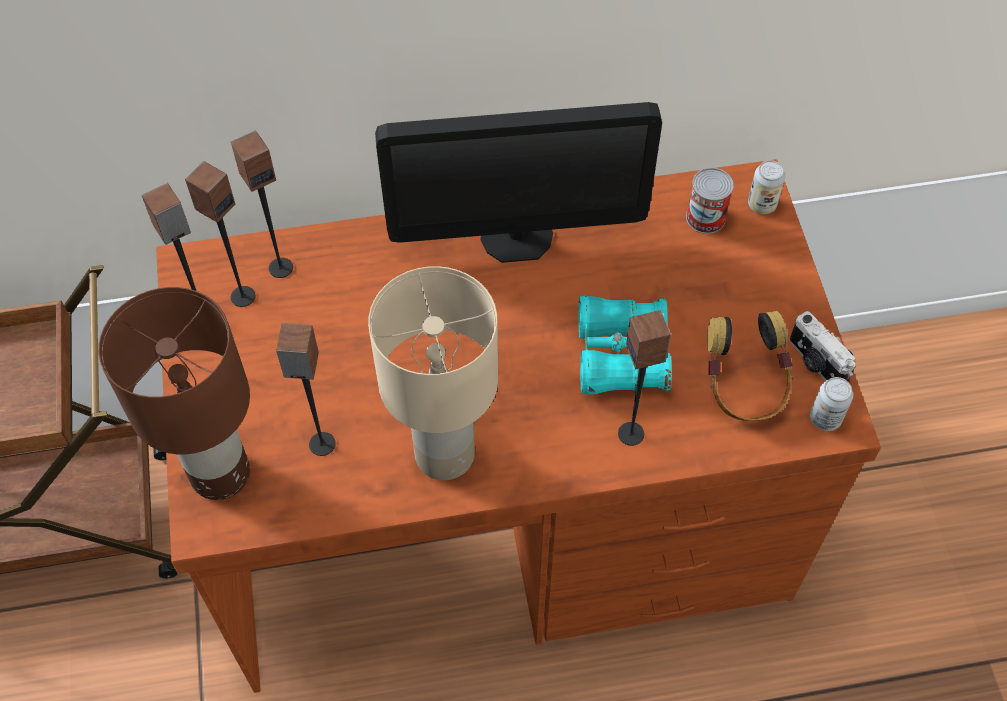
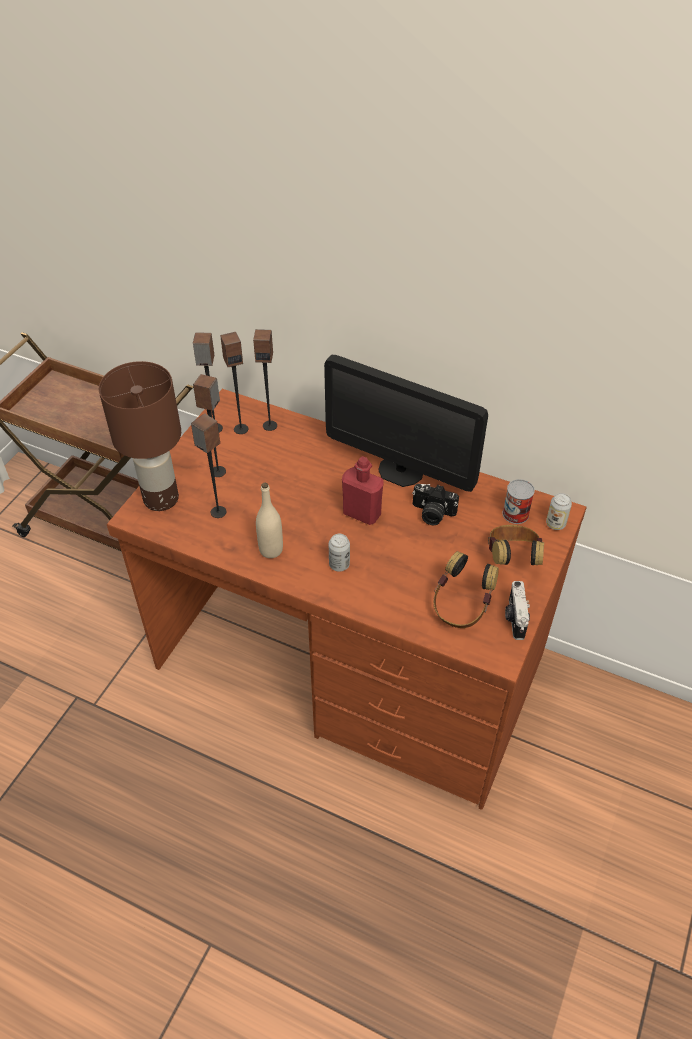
camera: 35 degrees right, 10 degrees down
beige table lamp [368,266,498,480] -> beige bottle [256,483,283,558]
turquoise binoculars [578,295,672,395] -> none
speaker [618,310,671,446] -> speaker moved to [193,374,226,477]
can [810,377,853,431] -> can moved to [329,534,350,571]
none -> red bottle [342,456,384,525]
none -> camera [412,484,459,525]
none -> headphones [488,525,544,565]

